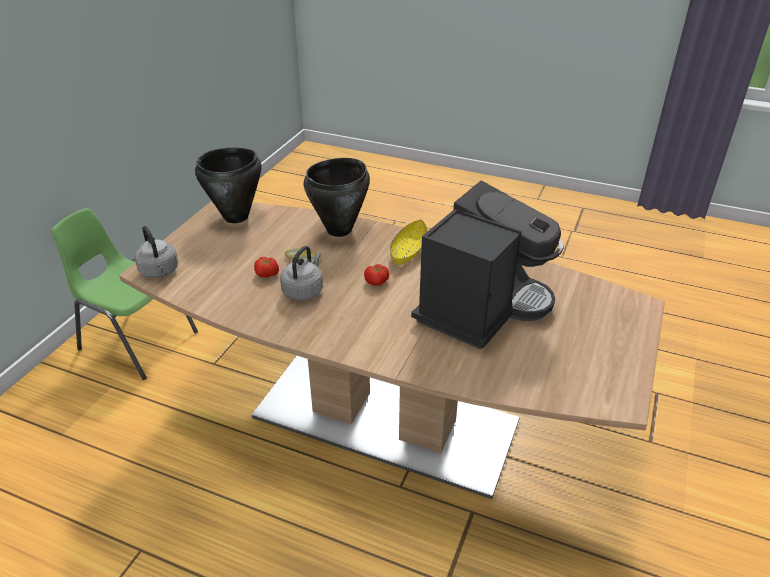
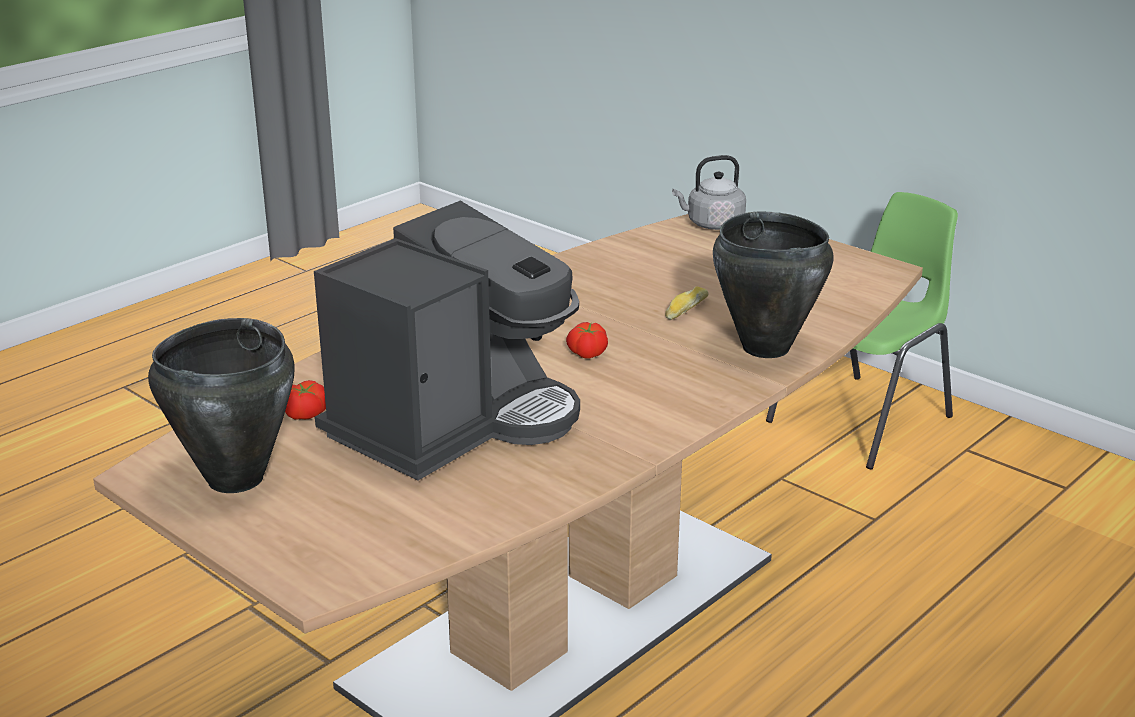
camera: 110 degrees right, 10 degrees down
black cooking pot [195,148,262,223] -> black cooking pot moved to [148,318,295,493]
tomato [254,257,279,278] -> tomato moved to [285,380,326,420]
grey kettle [280,246,323,301] -> none
yellow bowl [390,220,427,266] -> none
coffee machine [411,180,564,349] -> coffee machine turned 105 degrees counterclockwise [314,200,580,480]

